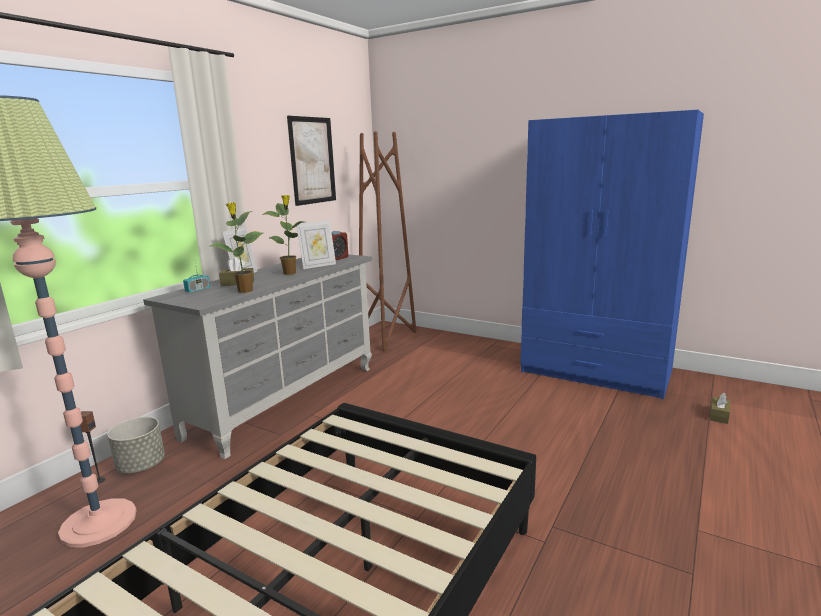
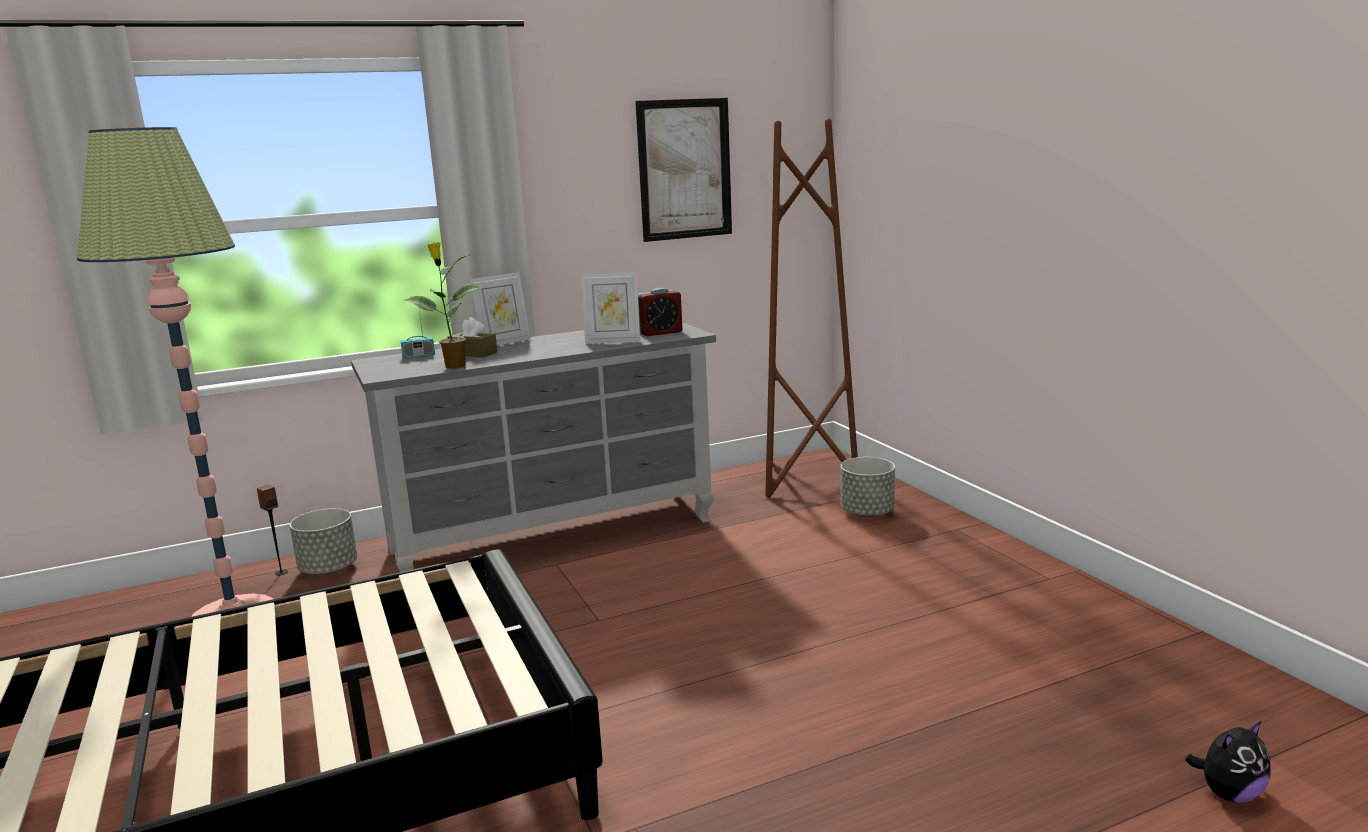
camera: 35 degrees right, 0 degrees up
potted plant [262,195,303,275] -> none
blue wardrobe [520,110,704,399] -> none
brown tissue box [710,393,730,424] -> plush toy [1185,720,1271,802]
none -> grey planter [840,457,895,517]

